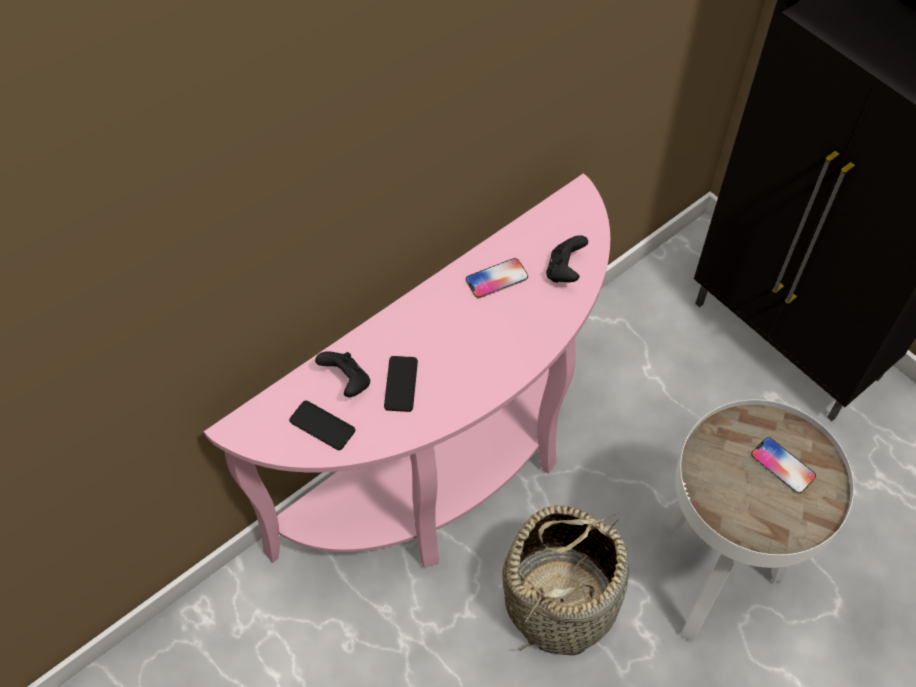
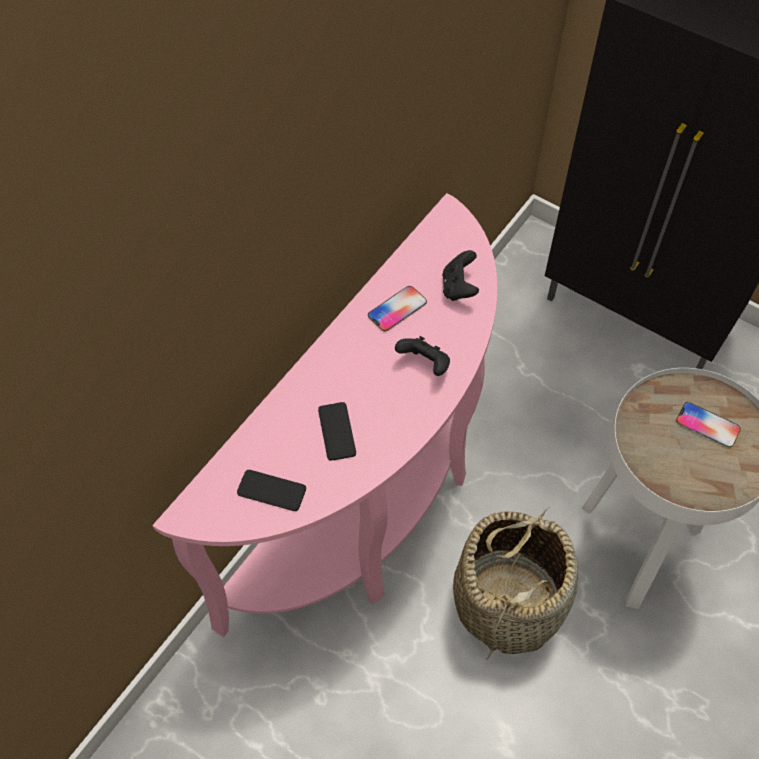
camera: 15 degrees left, 0 degrees up
black game controller [315,351,370,397] -> black game controller moved to [395,336,450,376]

